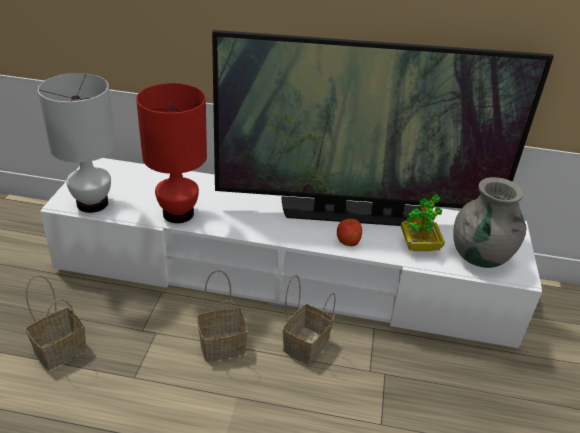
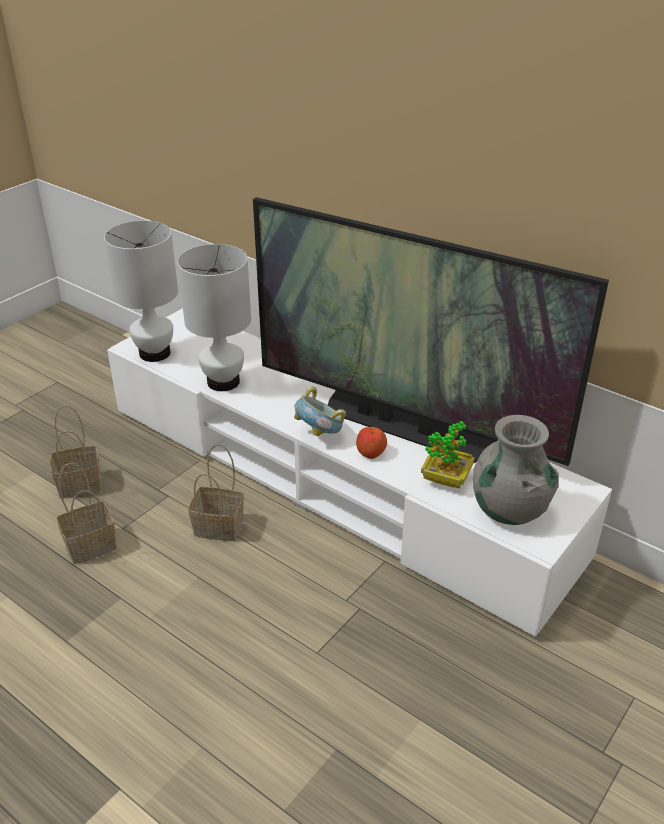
camera: 30 degrees right, 0 degrees up
red table lamp [136,83,207,223] -> white table lamp [177,244,251,391]
basket [283,275,336,365] -> basket moved to [56,463,117,564]
none -> bowl [294,386,346,436]

